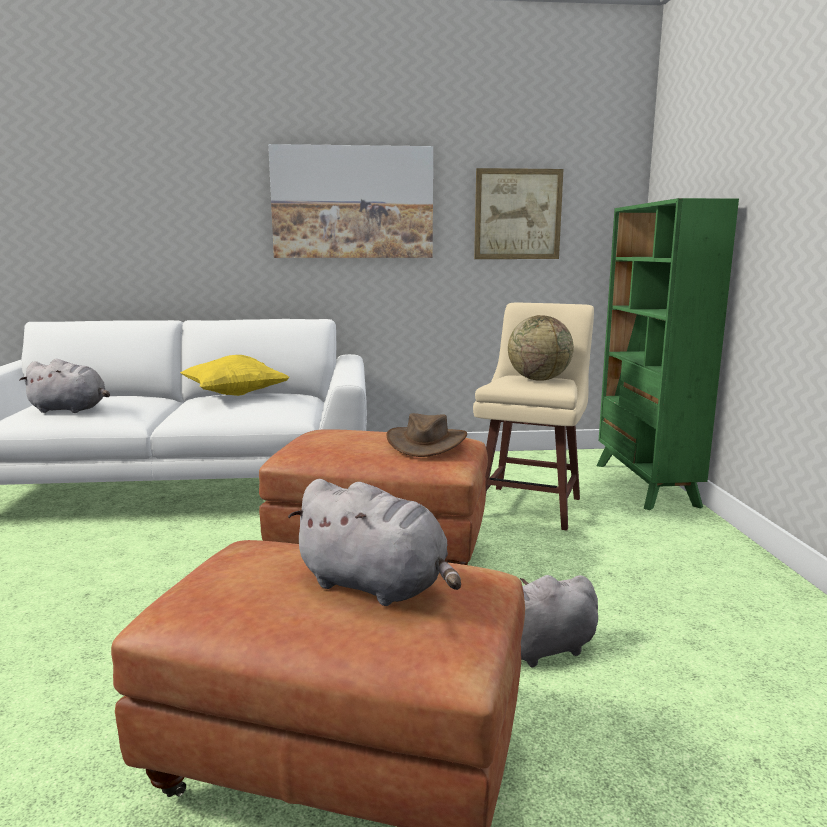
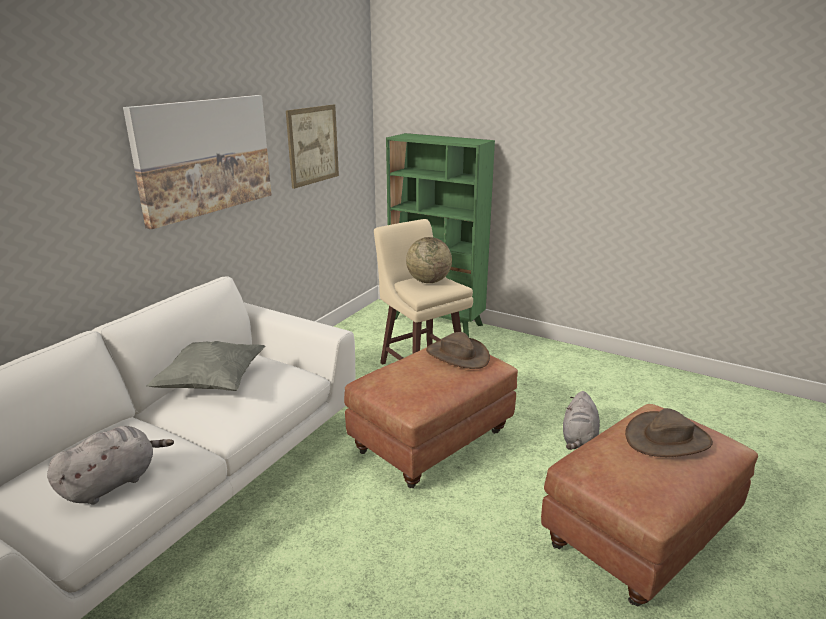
camera: 55 degrees left, 10 degrees up
yellow pillow [180,355,290,396] -> grey pillow [146,341,265,391]
grey plush toy [288,479,461,606] -> brown hat [625,408,713,457]

